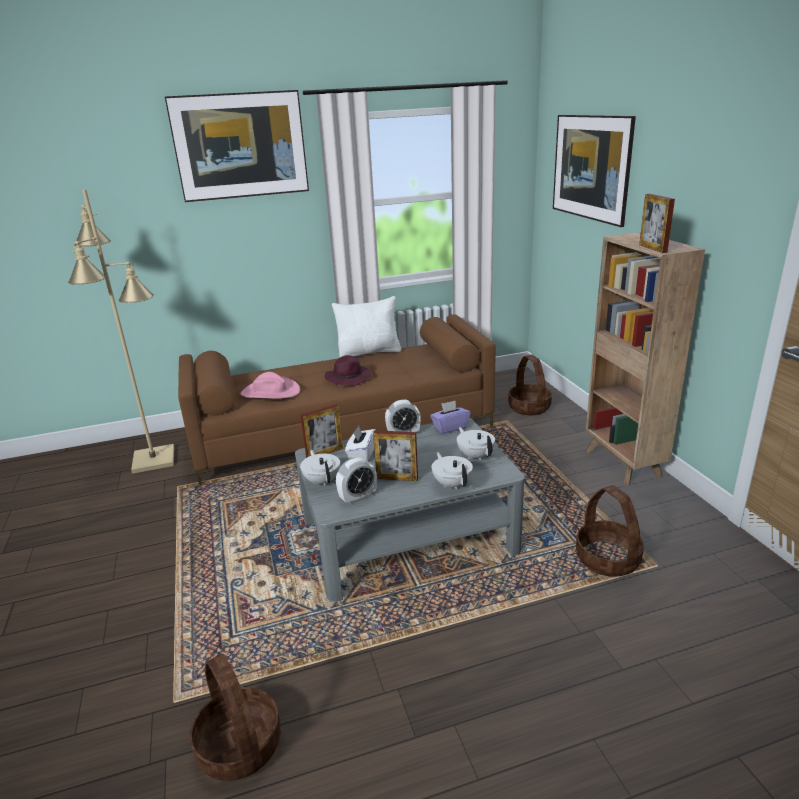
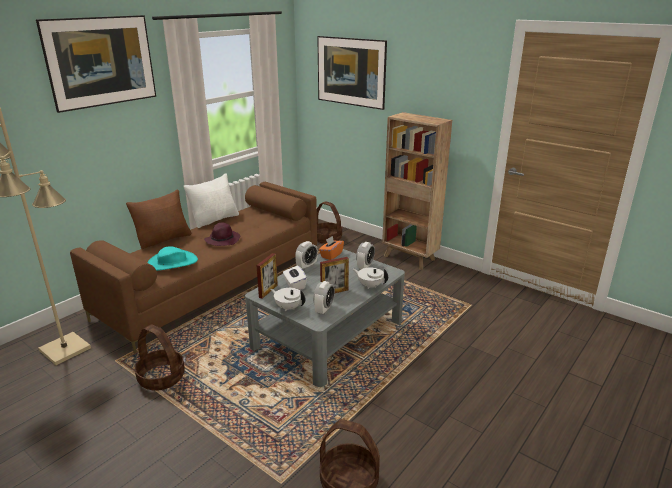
camera: 35 degrees left, 0 degrees up
pink hat [241,372,300,399] -> turquoise hat [147,247,198,271]
purple tissue box [430,401,471,434] -> orange tissue box [319,236,344,260]
white teapot [457,427,495,460] -> alarm clock [356,242,375,270]
basket [576,485,644,577] -> basket moved to [135,324,185,391]
picture frame [639,194,675,253] -> none
none -> brown pillow [126,189,191,249]

